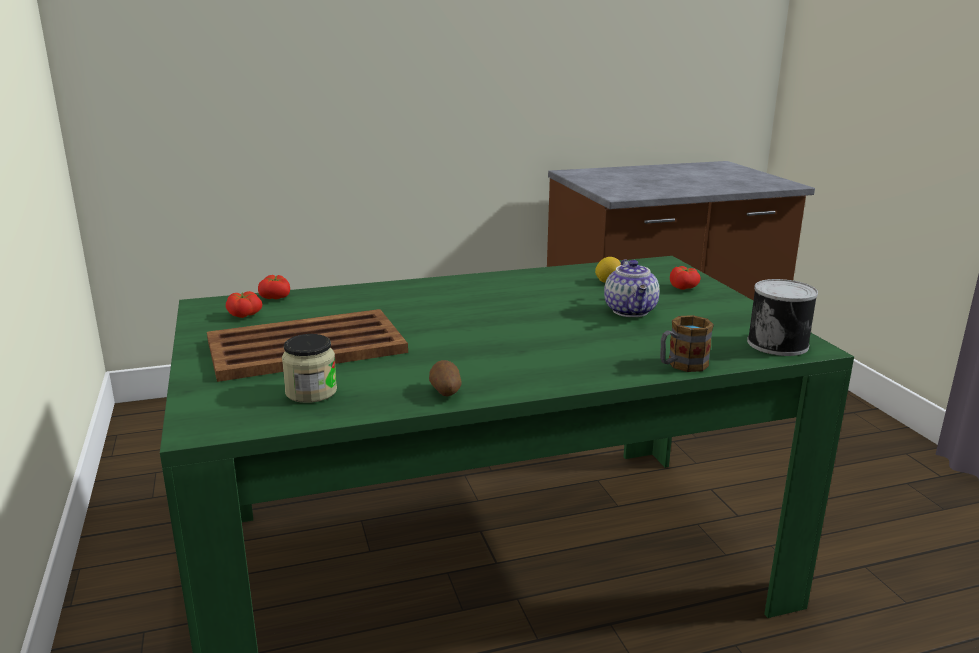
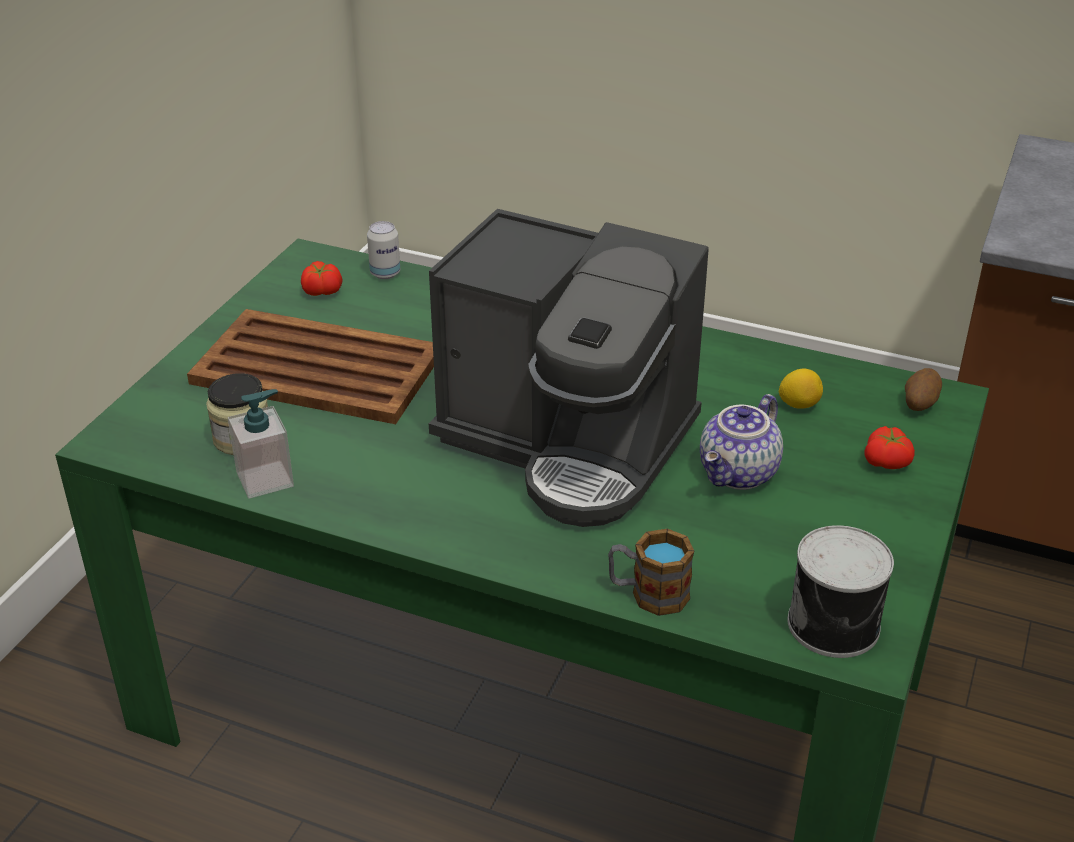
camera: 40 degrees right, 15 degrees up
tomato [258,275,290,299] -> can [367,221,400,279]
potato [429,360,462,396] -> potato moved to [905,368,942,411]
none -> soap dispenser [228,389,294,499]
none -> coffee machine [429,209,709,527]

